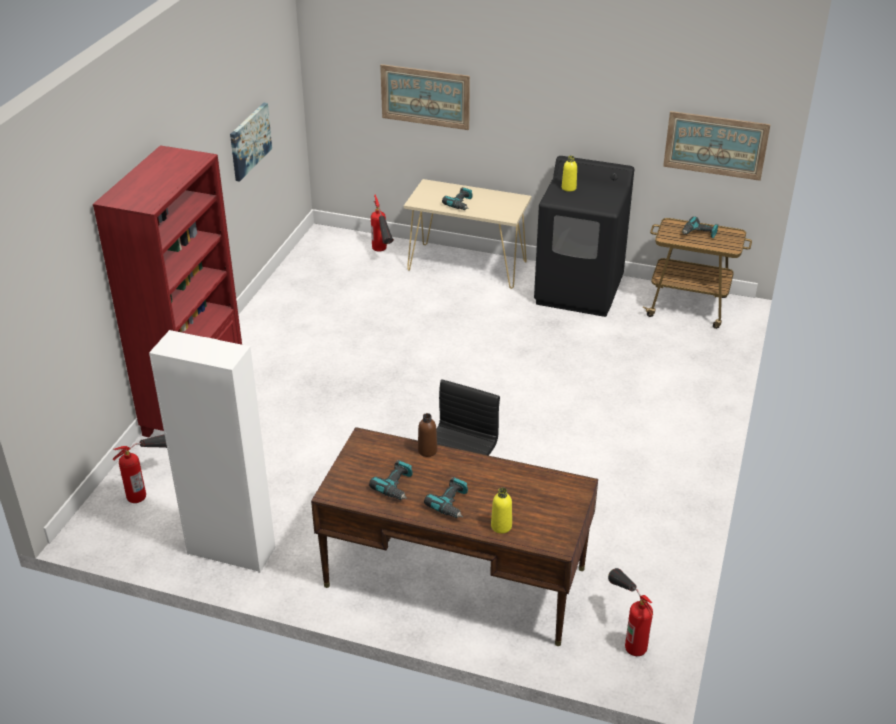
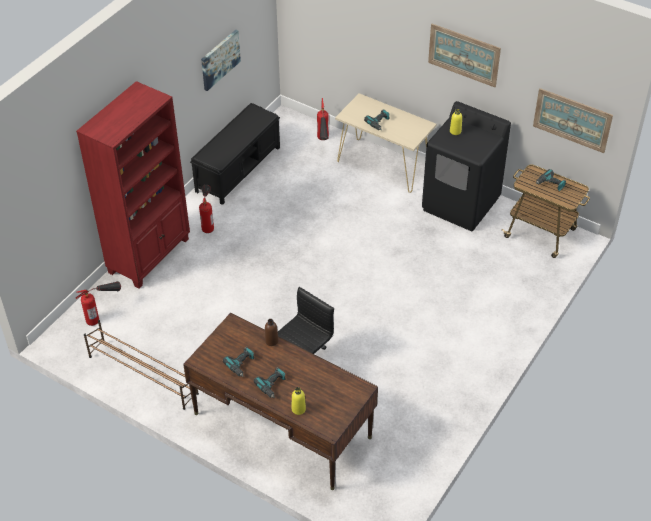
camera: 15 degrees right, 10 degrees up
white cabinet [149,330,276,573] -> brown shoe rack [84,320,199,410]
picture [380,64,470,130] -> picture moved to [428,24,501,87]
fire extinguisher [608,568,653,656] -> fire extinguisher moved to [199,185,214,233]
none -> black bench [190,103,280,205]

